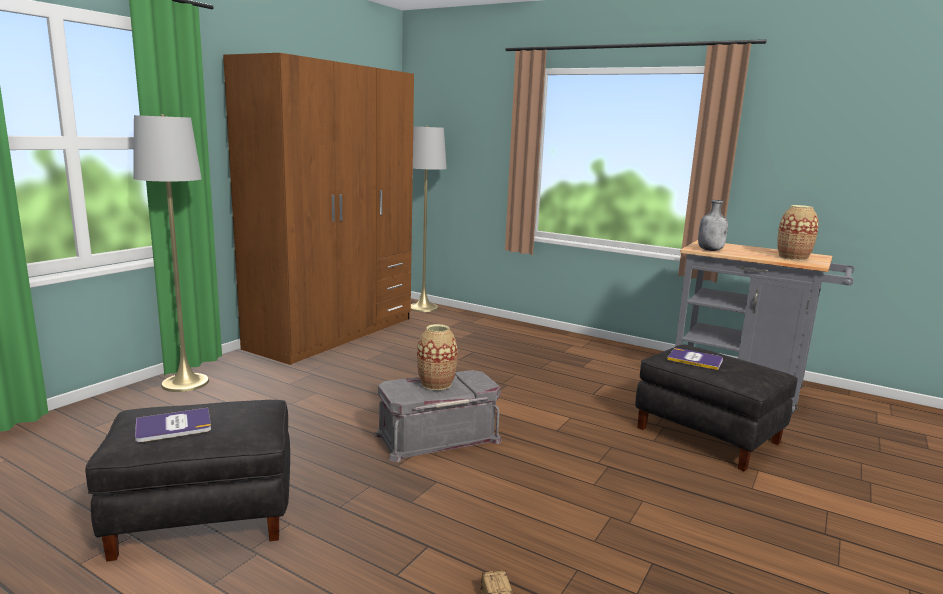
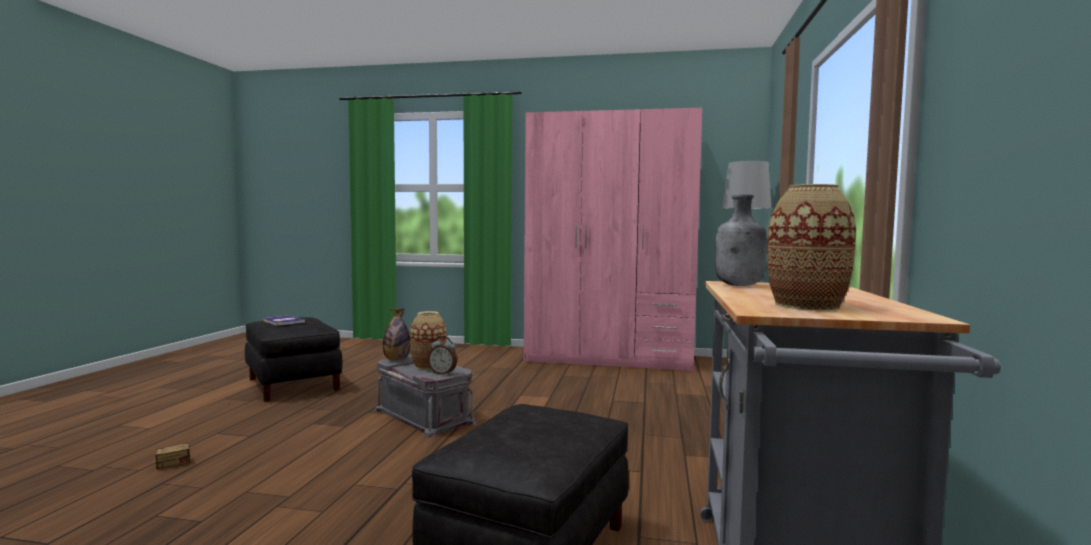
camera: 70 degrees right, 10 degrees down
grey floor lamp [133,114,209,392] -> none
brown wardrobe [223,53,414,365] -> pink wardrobe [524,108,702,371]
book [667,348,723,370] -> none
none -> bottle [383,309,410,361]
none -> alarm clock [428,336,457,375]

